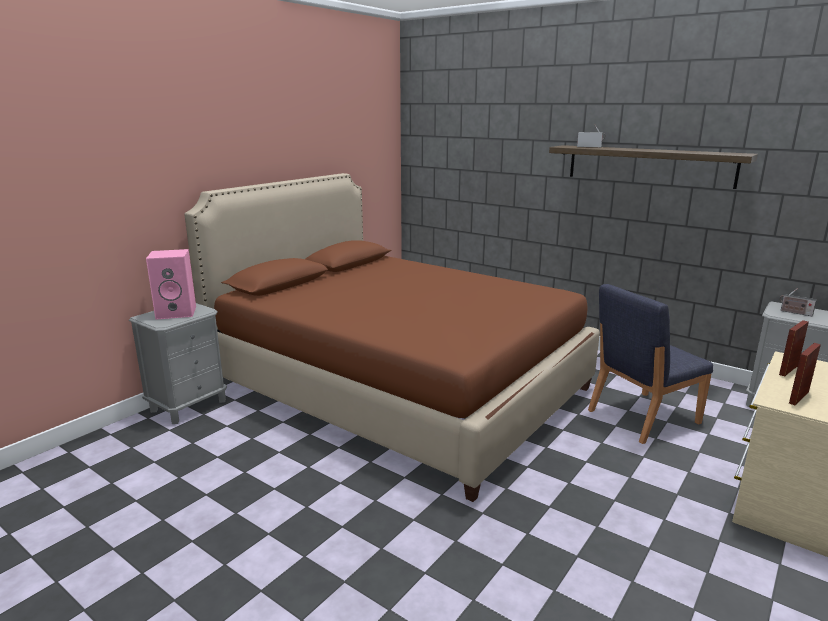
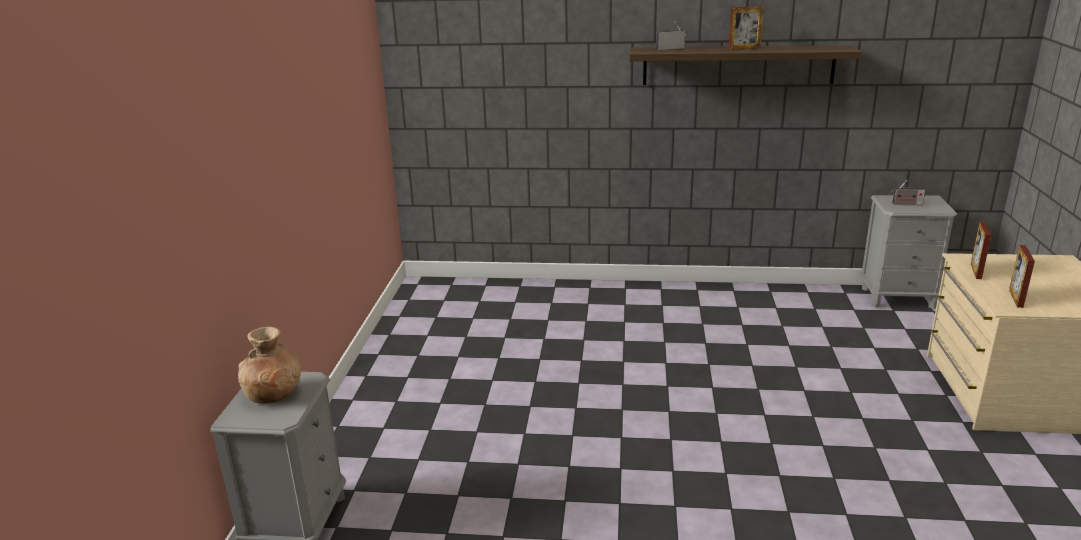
camera: 30 degrees left, 5 degrees up
pink speaker [146,249,196,320] -> brown vase [238,327,301,404]
brown bed [185,173,600,502] -> none
blue chair [588,284,713,444] -> none
none -> picture frame [728,6,764,50]

